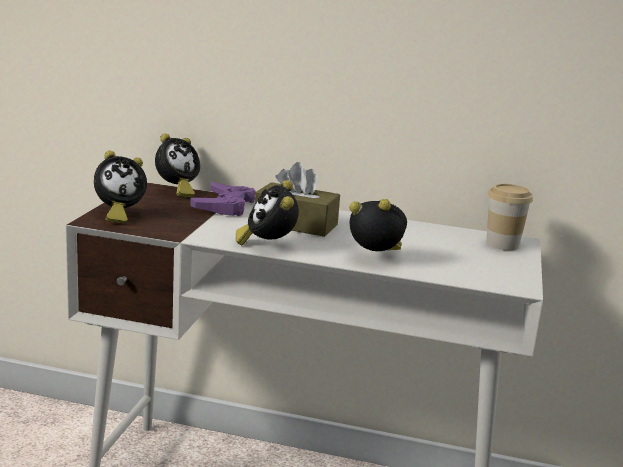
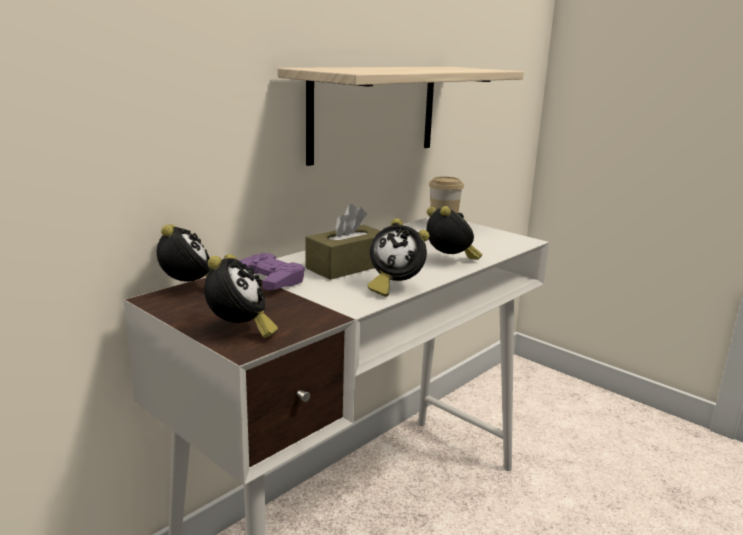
camera: 60 degrees left, 0 degrees up
alarm clock [349,199,407,251] -> alarm clock turned 105 degrees clockwise [426,206,482,260]
none -> shelf [278,67,524,166]

